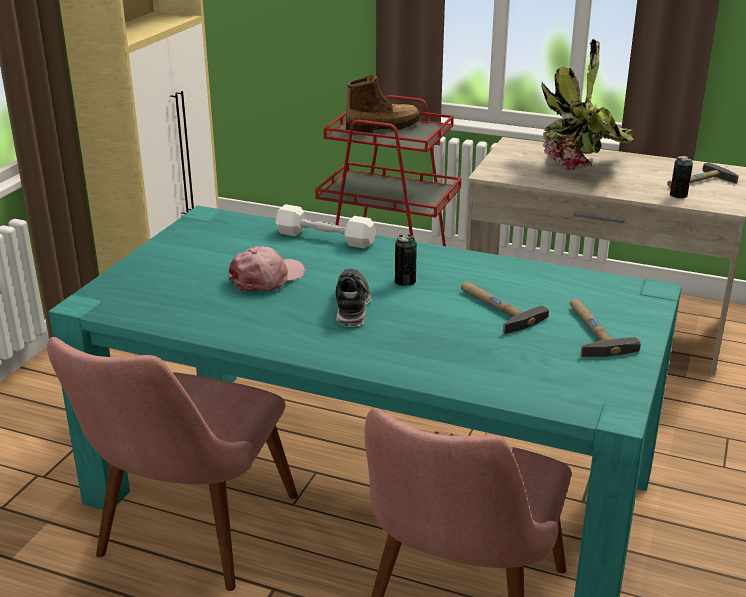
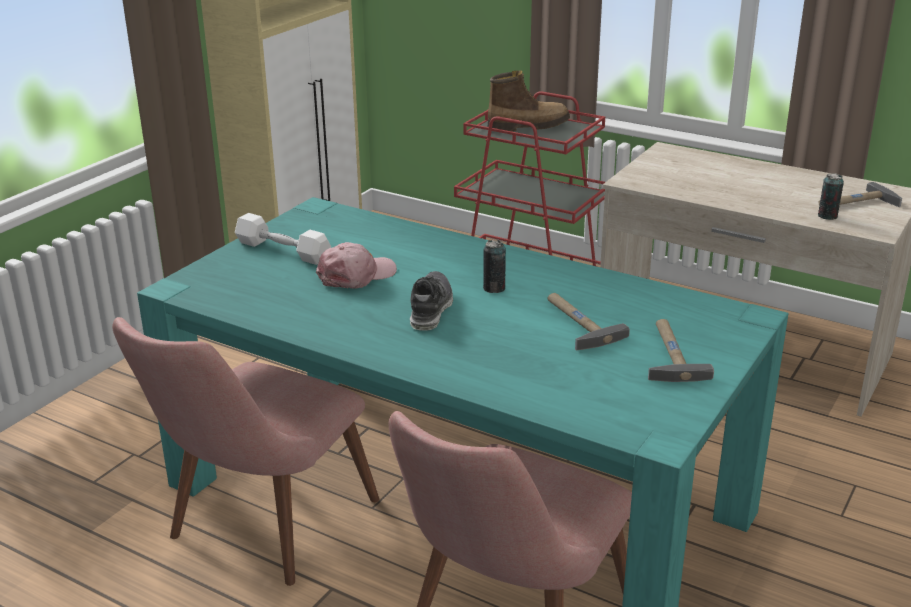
camera: 10 degrees right, 0 degrees up
white dumbbell [275,204,376,249] -> white dumbbell moved to [235,213,331,265]
potted plant [541,39,634,170] -> none

